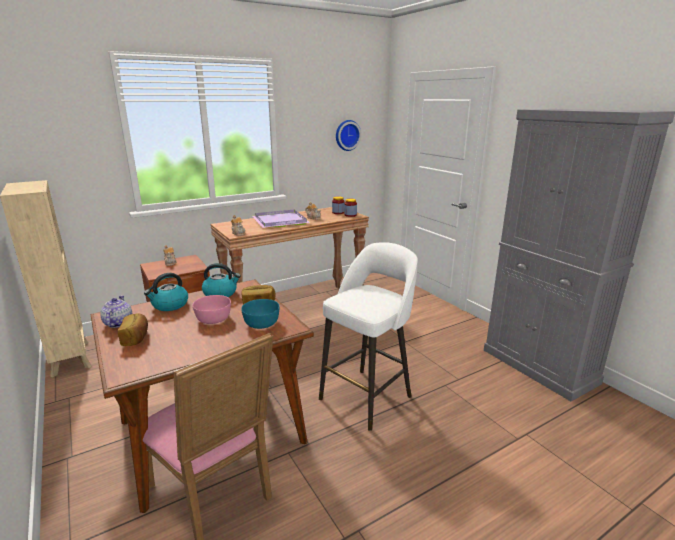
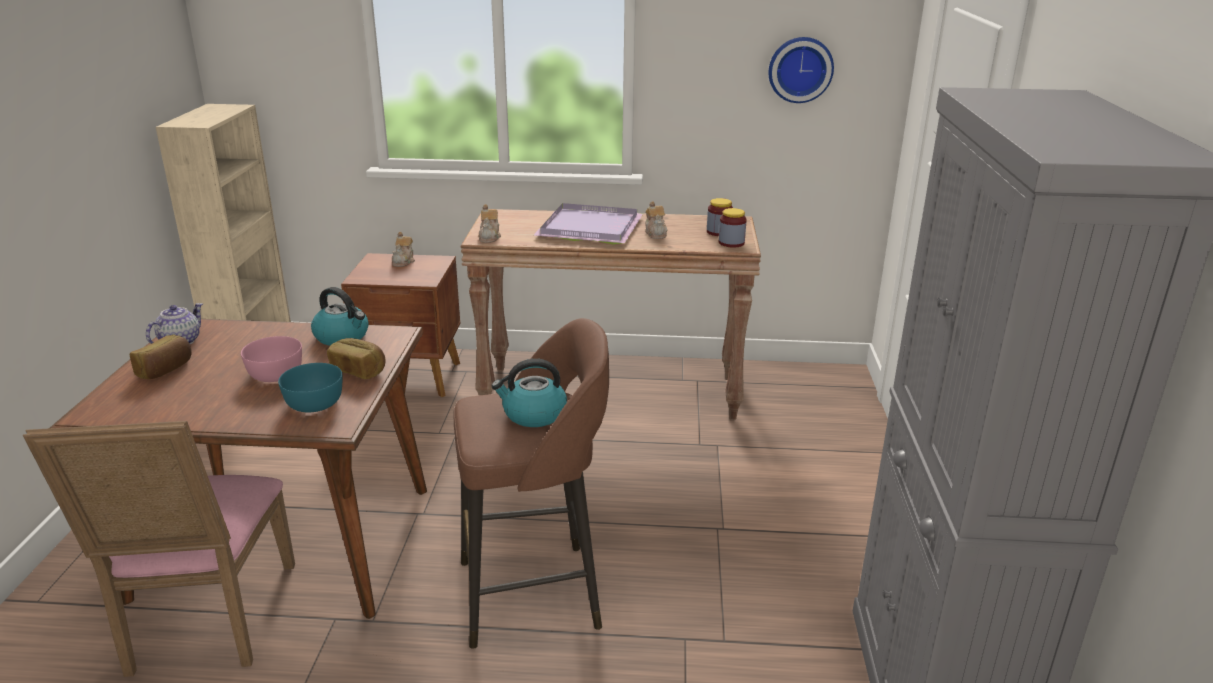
camera: 35 degrees right, 5 degrees up
kettle [144,273,188,311] -> kettle moved to [492,359,567,427]
white stool [319,242,418,431] -> brown stool [454,318,609,649]

